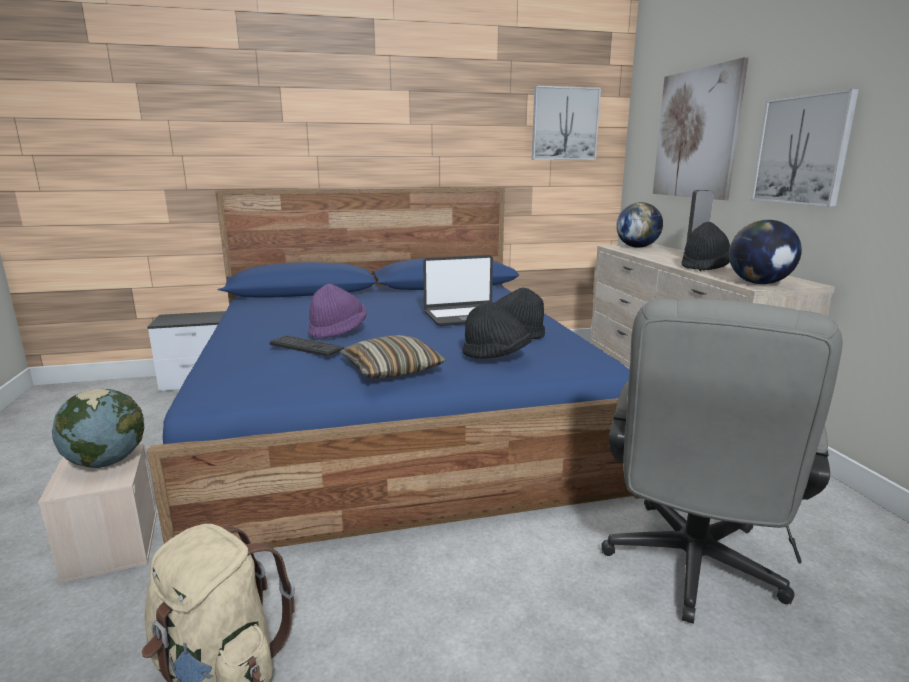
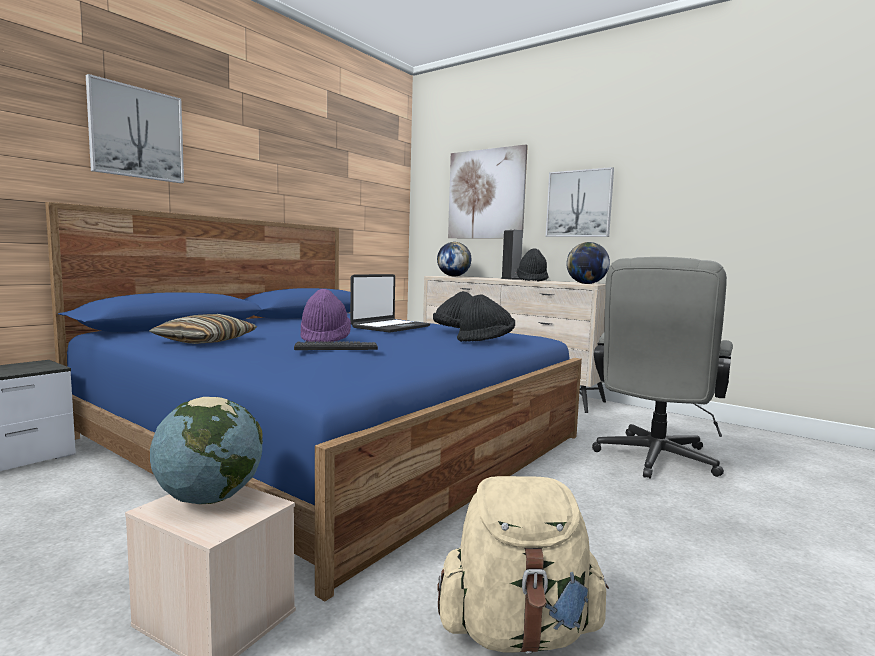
camera: 40 degrees left, 10 degrees down
pillow [340,335,446,378] -> pillow moved to [149,314,257,344]
picture [532,86,601,160] -> picture moved to [86,74,184,183]
grey office chair [601,299,843,624] -> grey office chair turned 45 degrees clockwise [592,257,733,479]

